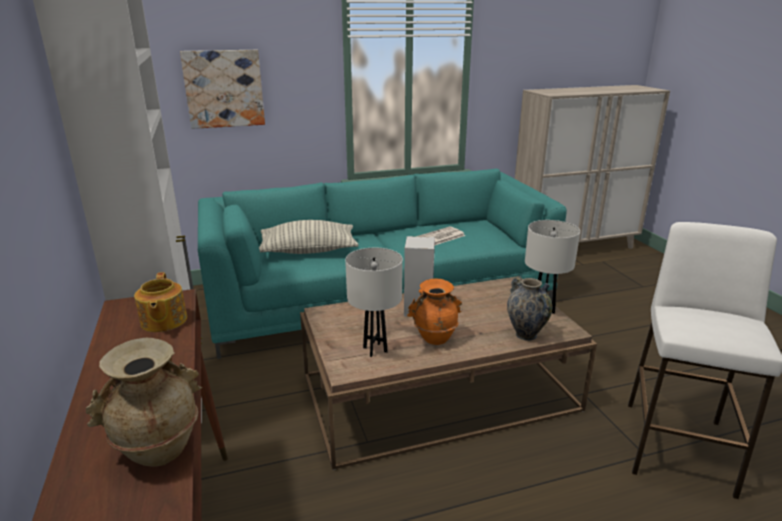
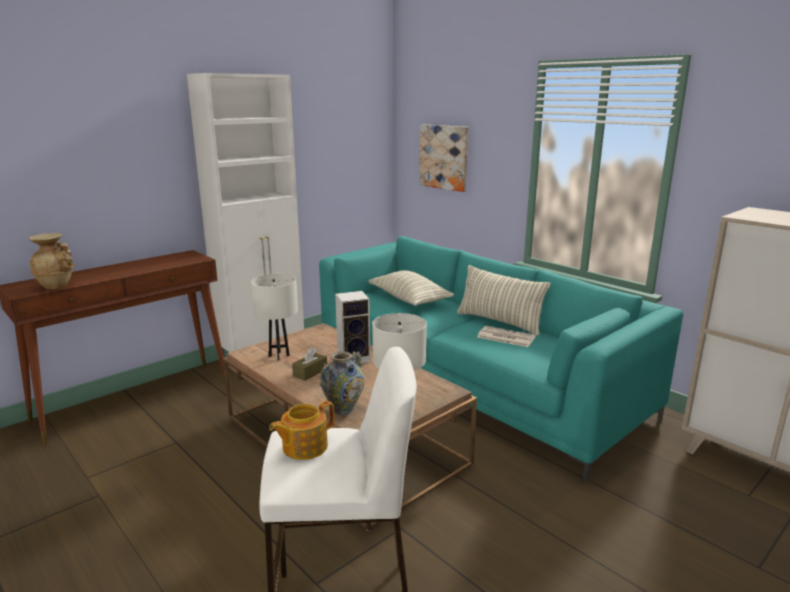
camera: 65 degrees right, 5 degrees down
teapot [134,272,187,332] -> teapot moved to [269,401,334,460]
orange vase [407,279,462,345] -> brown tissue box [292,348,327,381]
none -> pillow [457,265,551,336]

